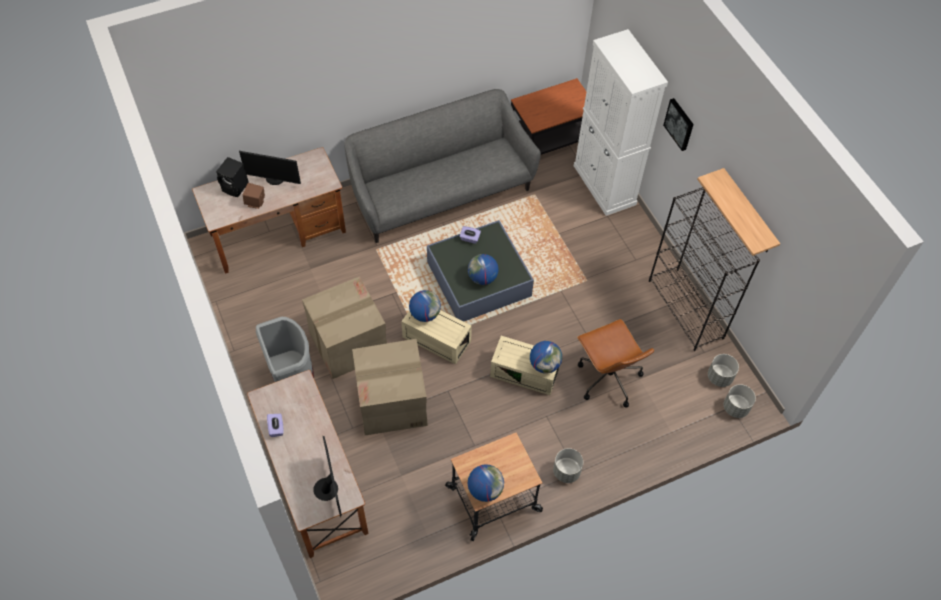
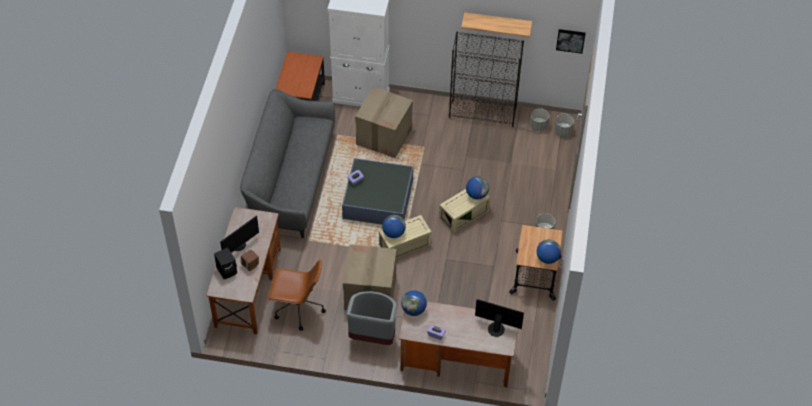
camera: 55 degrees left, 5 degrees down
cardboard box [352,339,428,435] -> cardboard box moved to [355,86,413,158]
globe [468,254,499,285] -> globe moved to [401,290,427,316]
brown office chair [577,319,654,407] -> brown office chair moved to [268,260,326,331]
picture [663,98,694,151] -> picture moved to [556,29,586,54]

